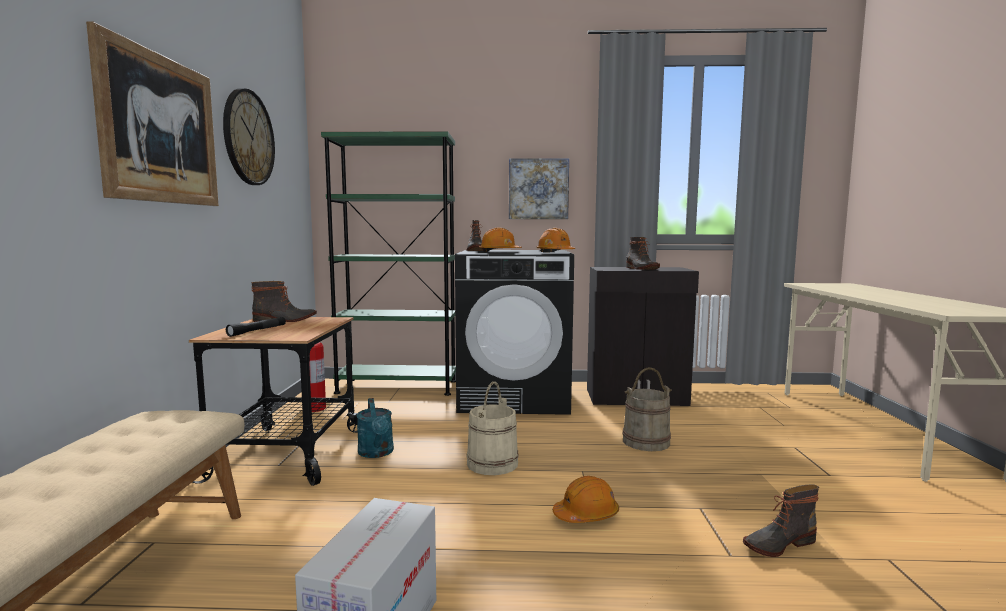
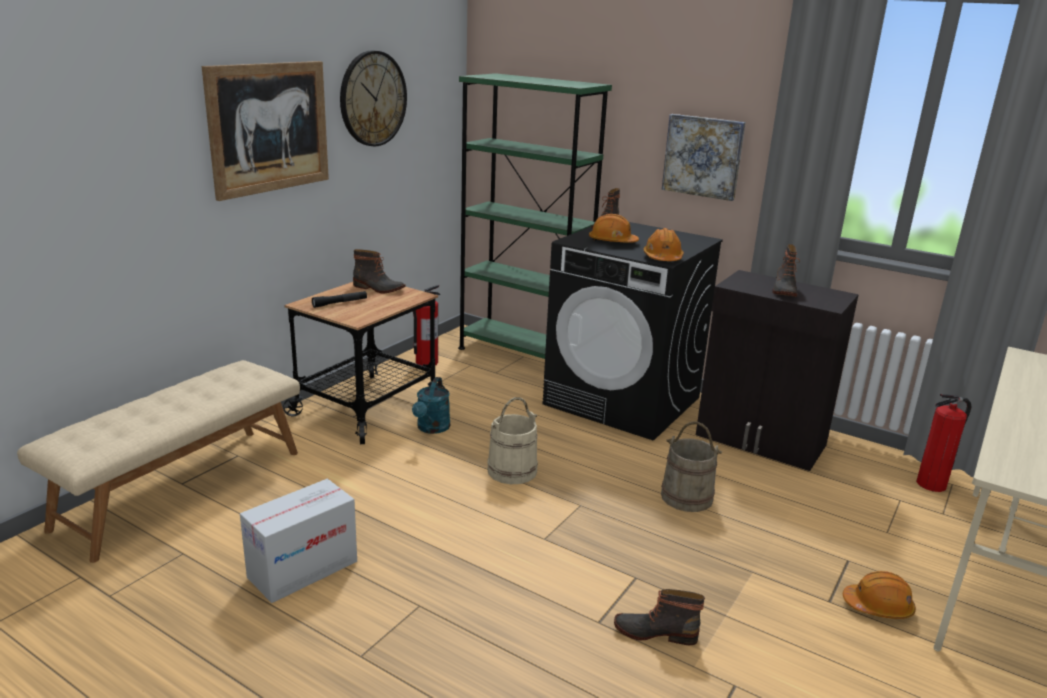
camera: 30 degrees right, 15 degrees up
orange hard hat [553,476,619,523] -> orange hard hat moved to [843,571,916,619]
none -> fire extinguisher [916,394,972,492]

